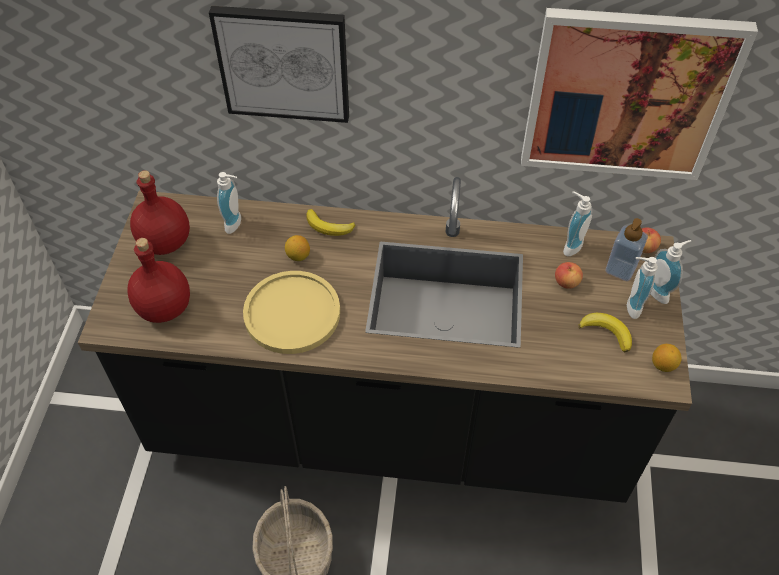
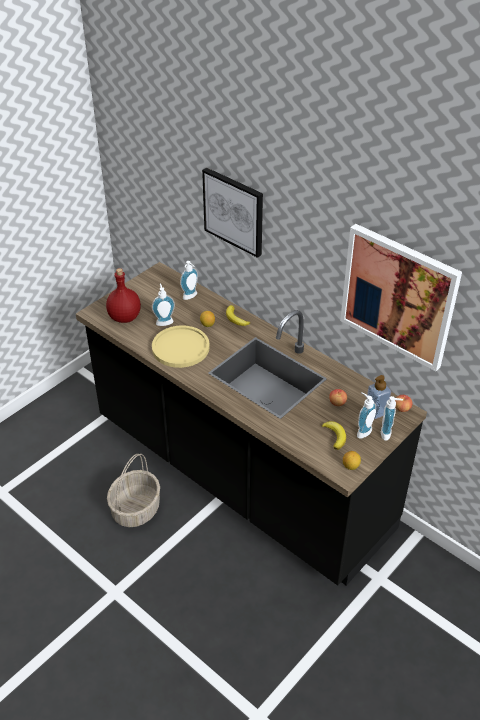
camera: 35 degrees right, 10 degrees down
red bottle [130,170,190,255] -> none
soap dispenser [563,191,592,256] -> soap dispenser moved to [152,283,175,326]

